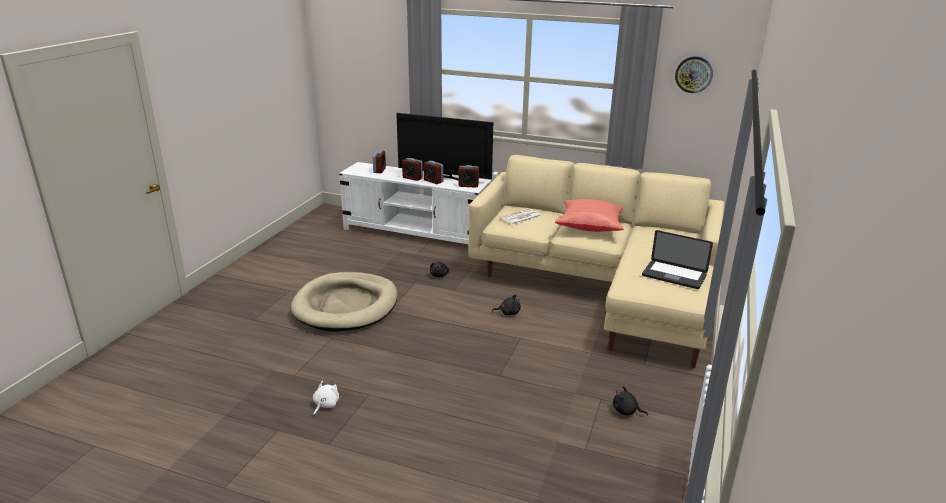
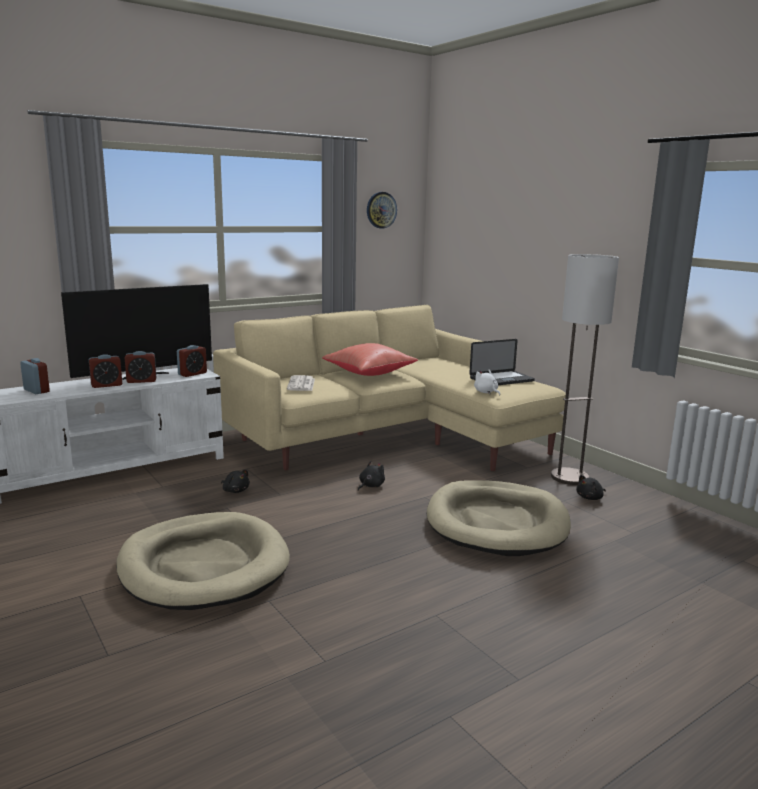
camera: 55 degrees left, 10 degrees down
white plush toy [313,380,339,416] -> white plush toy moved to [474,370,500,395]
none -> beige dog bed [427,480,571,556]
none -> floor lamp [551,254,619,485]

